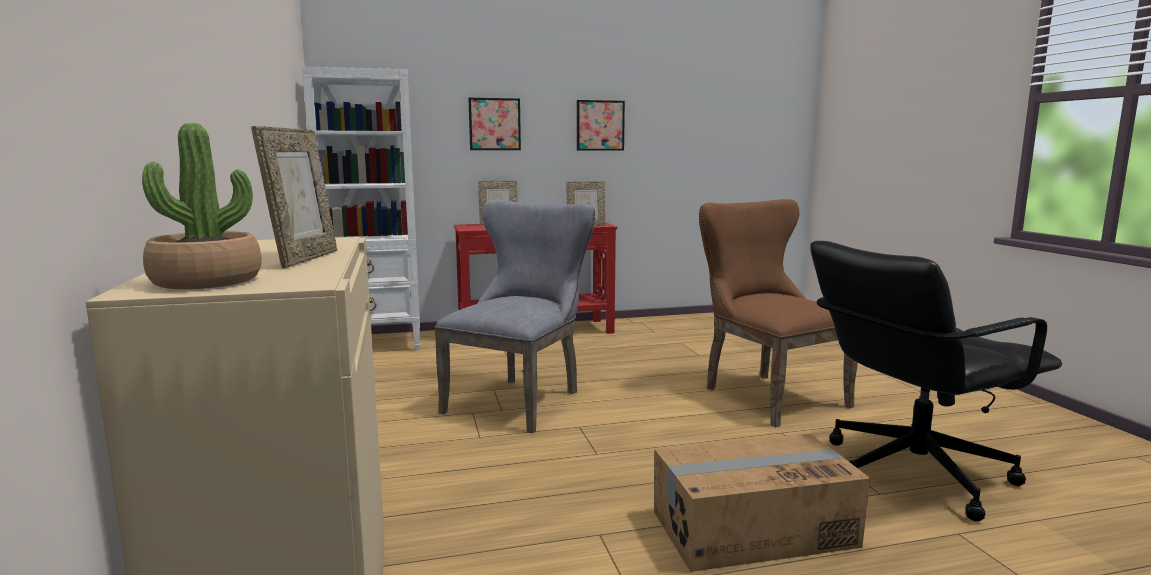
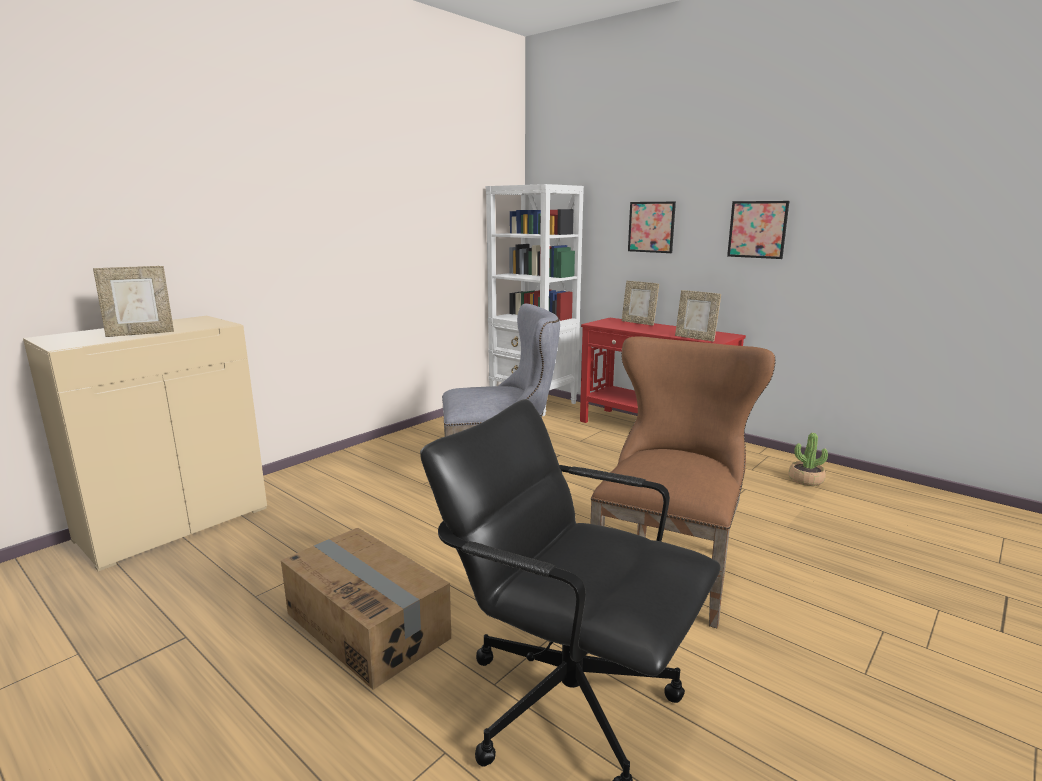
camera: 55 degrees right, 5 degrees up
potted plant [142,123,262,289] -> potted plant moved to [789,433,828,486]

